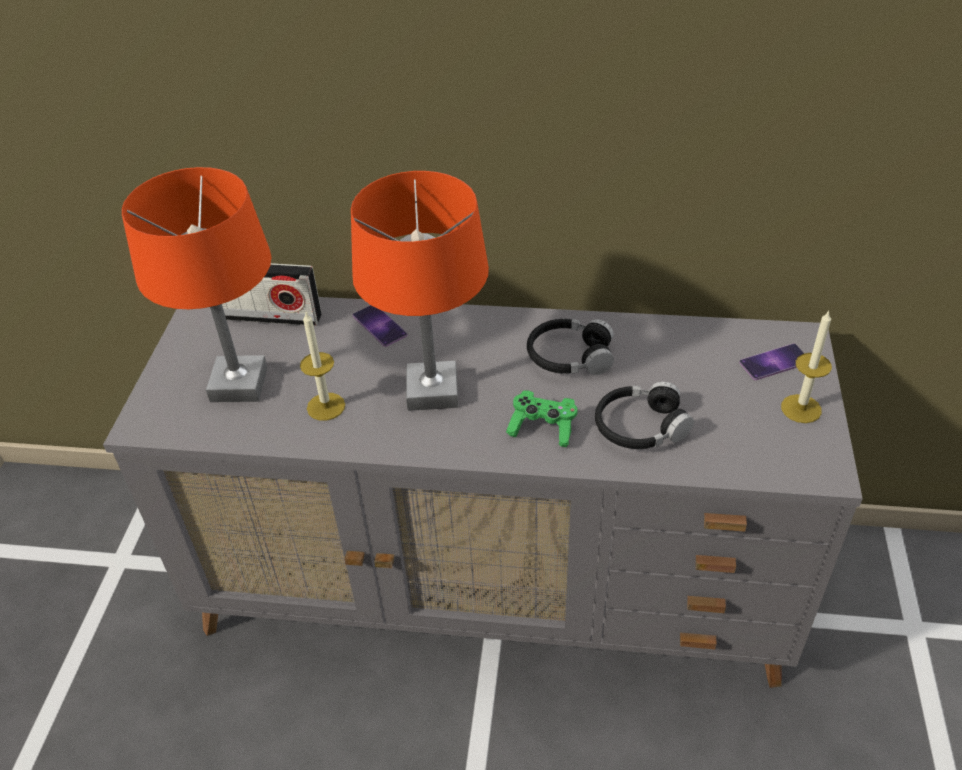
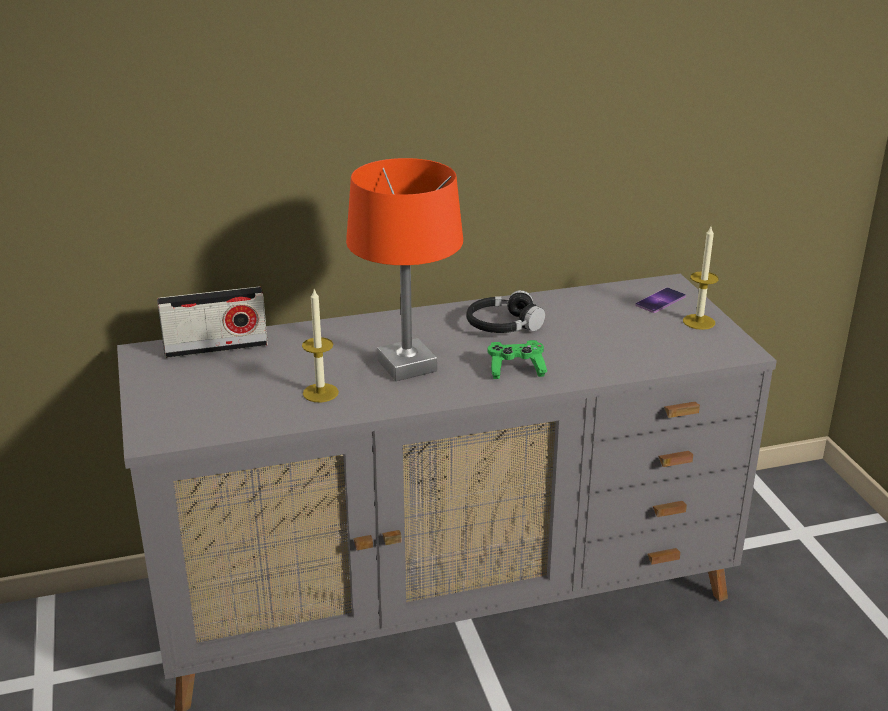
camera: 25 degrees left, 15 degrees down
orange table lamp [122,167,271,402] -> none
phone [353,305,408,347] -> none
black headphones [595,382,694,449] -> none

